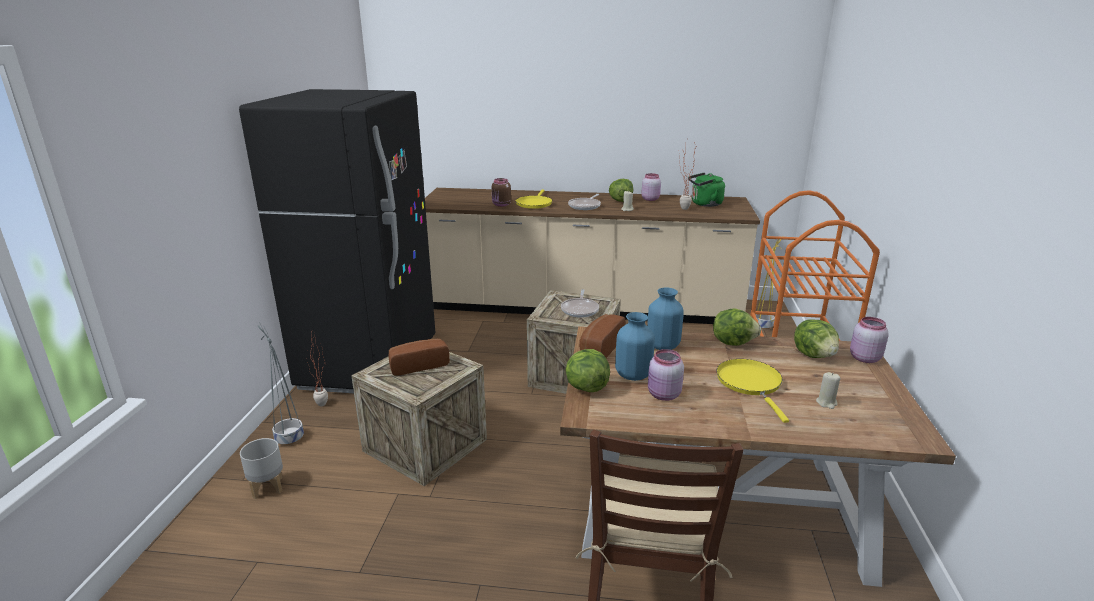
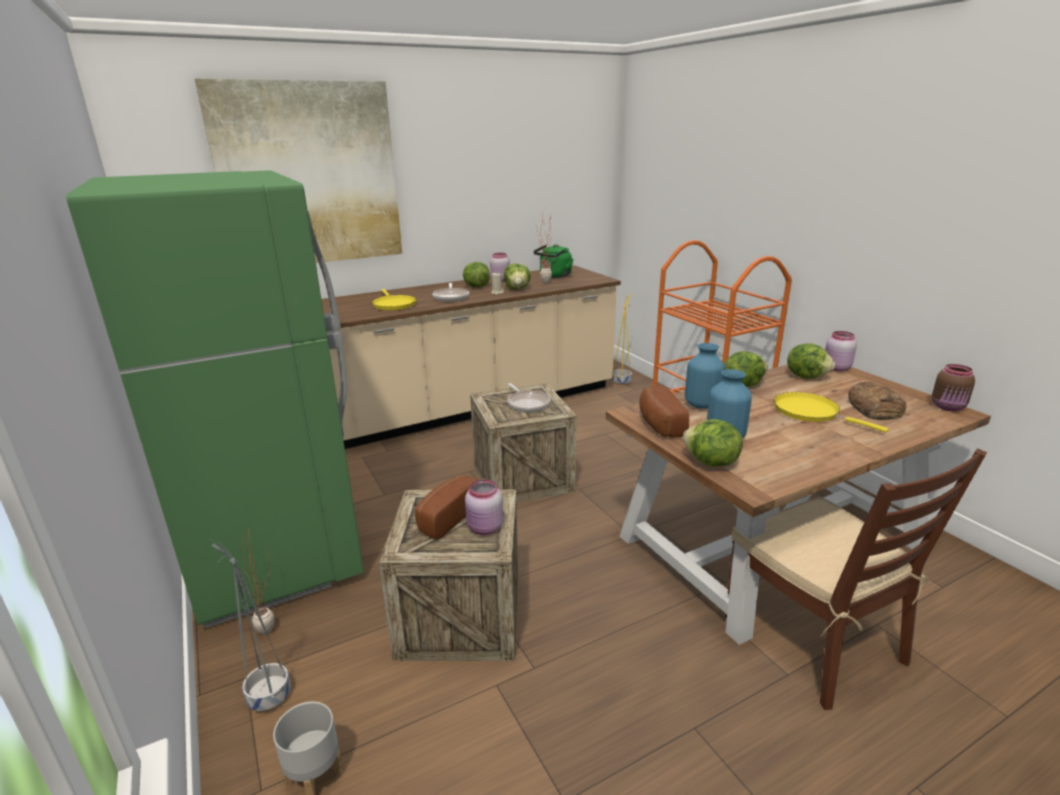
camera: 35 degrees left, 0 degrees up
black fridge [239,89,435,393] -> green fridge [66,170,364,628]
brown jar [492,178,511,207] -> brown jar moved to [932,364,975,411]
pink jar [648,349,684,401] -> pink jar moved to [465,479,503,535]
beige candle [816,372,840,409] -> bread [848,382,906,420]
none -> picture [195,79,402,263]
none -> lettuce [504,264,531,290]

